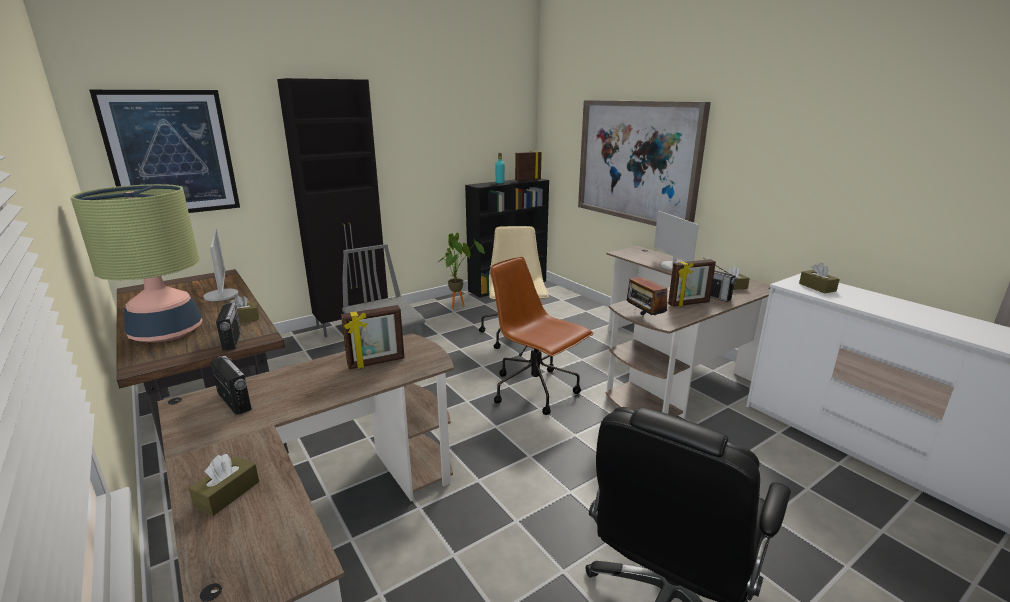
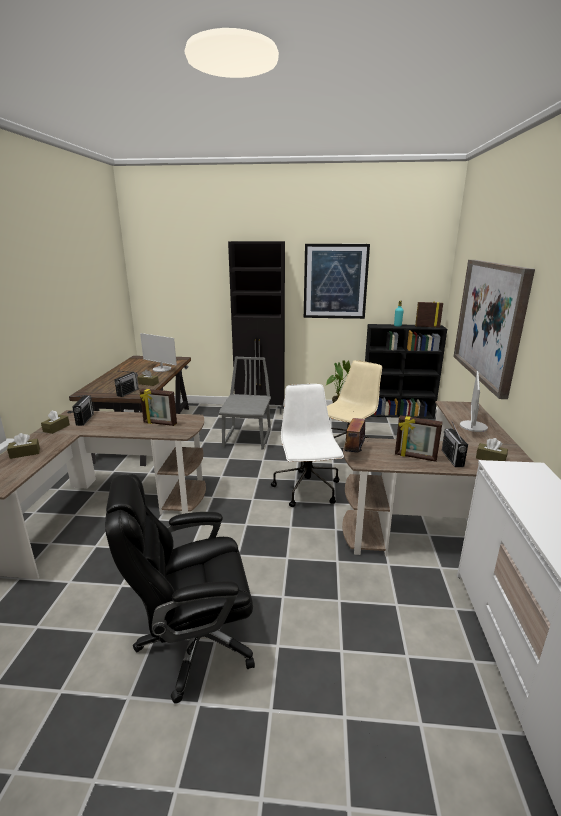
camera: 40 degrees right, 0 degrees up
table lamp [71,184,202,343] -> none
picture [89,90,240,213] -> picture moved to [304,244,370,319]
monitor [203,229,239,301] -> monitor turned 105 degrees clockwise [140,333,177,372]
brown office chair [490,257,593,415] -> white office chair [271,384,344,507]
brown tissue box [799,263,840,293] -> brown tissue box moved to [41,410,70,434]

